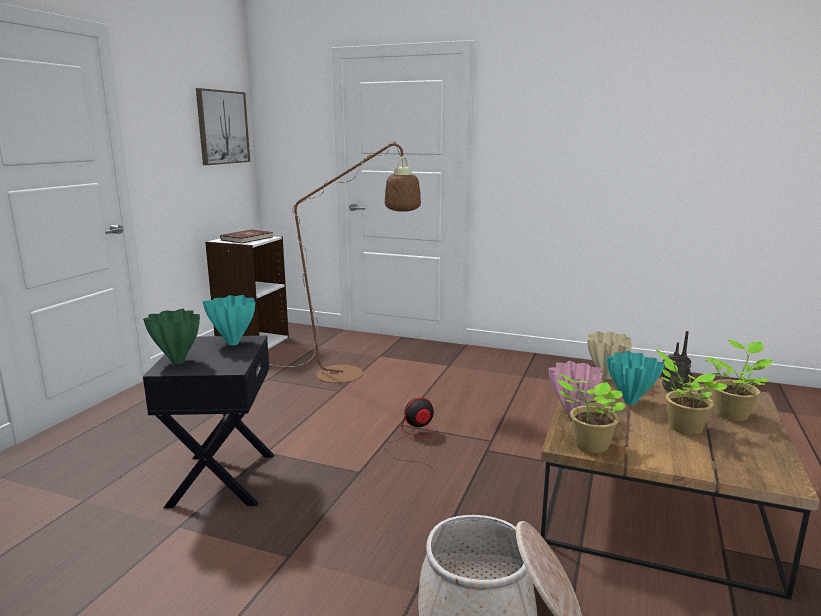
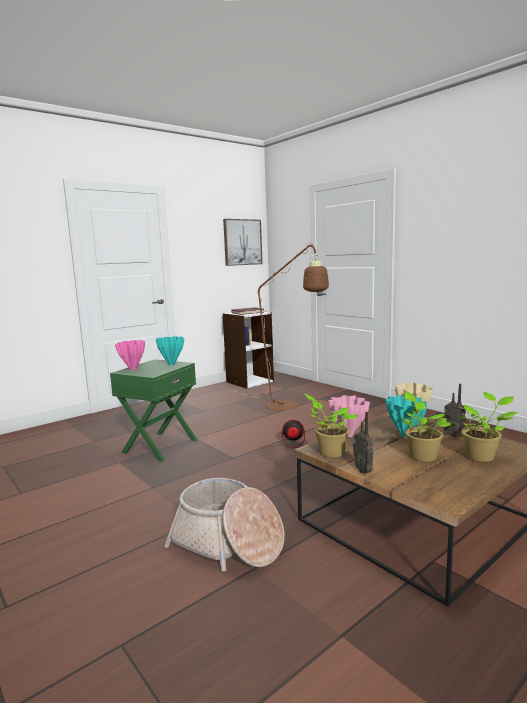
camera: 30 degrees right, 5 degrees down
green vase [143,309,200,364] -> pink vase [115,340,145,370]
black side table [143,336,274,508] -> green side table [110,359,197,462]
none -> radio [353,412,376,474]

